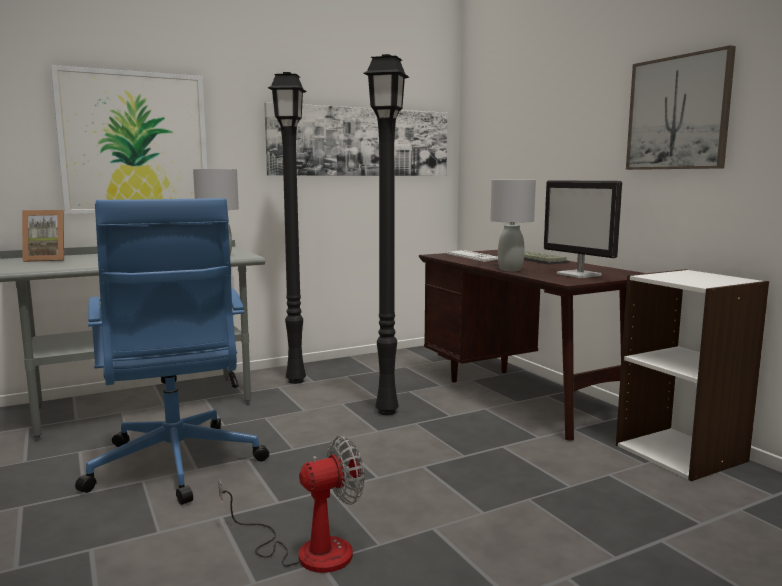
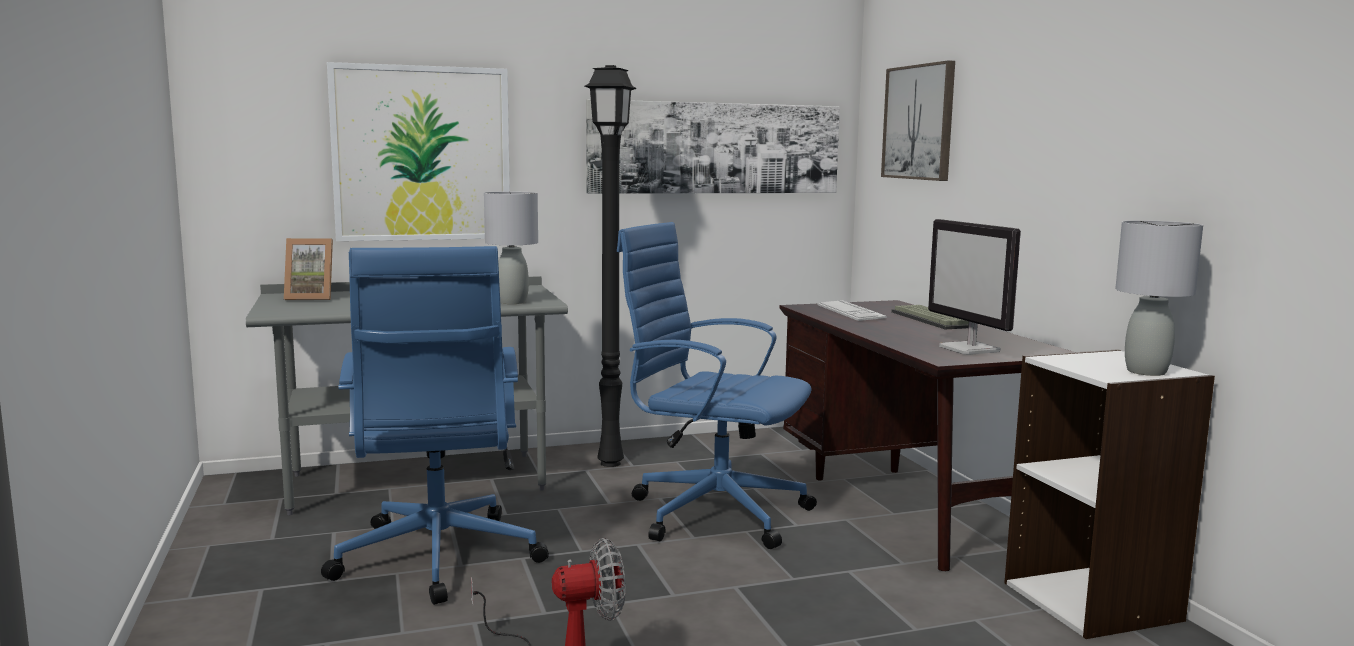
camera: 10 degrees right, 0 degrees up
black floor lamp [363,54,409,415] -> blue office chair [617,222,817,549]
grey table lamp [490,180,536,271] -> grey table lamp moved to [1115,220,1203,376]
picture [626,45,736,170] -> picture moved to [881,60,955,181]

